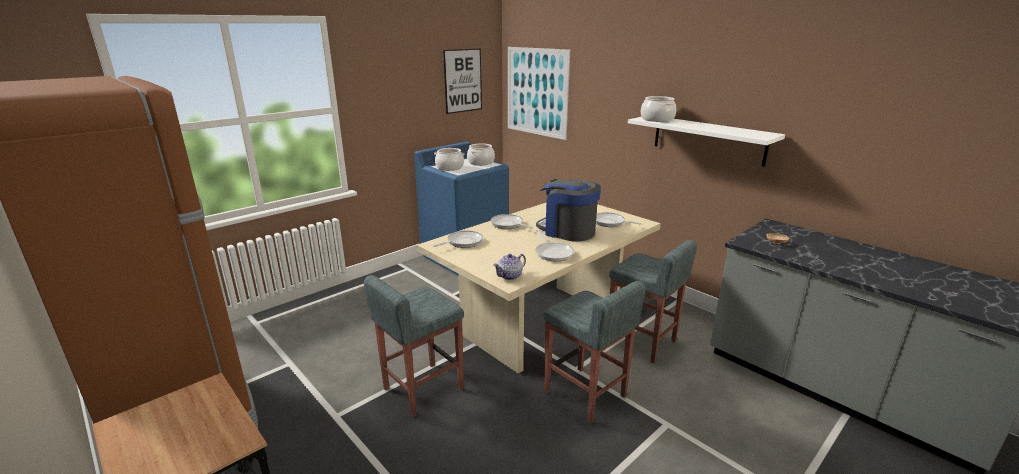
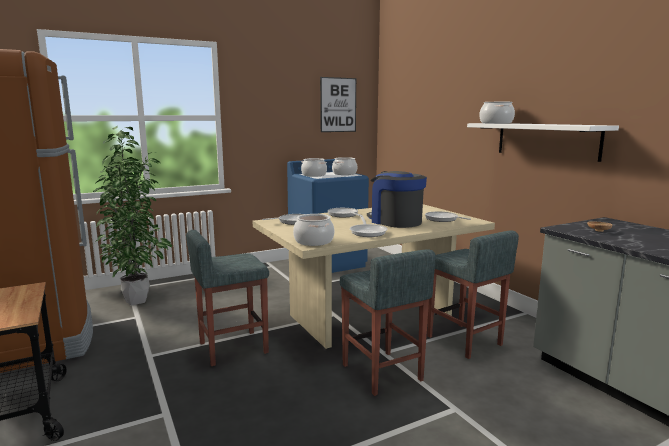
camera: 15 degrees right, 10 degrees down
teapot [493,254,526,280] -> cooking pot [293,214,334,246]
picture [508,47,570,140] -> none
none -> potted plant [93,126,172,306]

